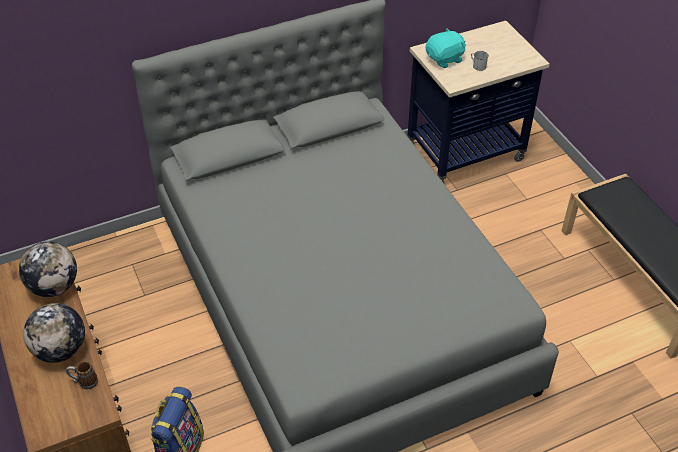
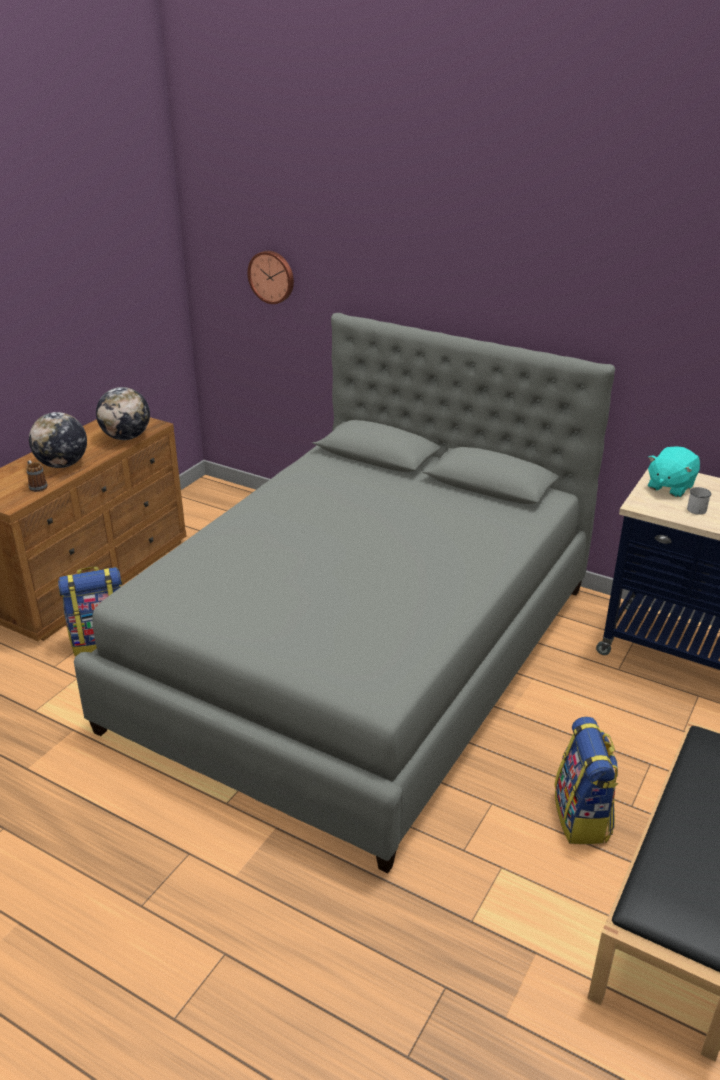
camera: 55 degrees right, 15 degrees down
turquoise plush toy [426,28,466,68] -> turquoise plush toy turned 105 degrees clockwise [648,446,700,497]
none -> wall clock [248,251,294,304]
none -> backpack [555,717,618,844]

